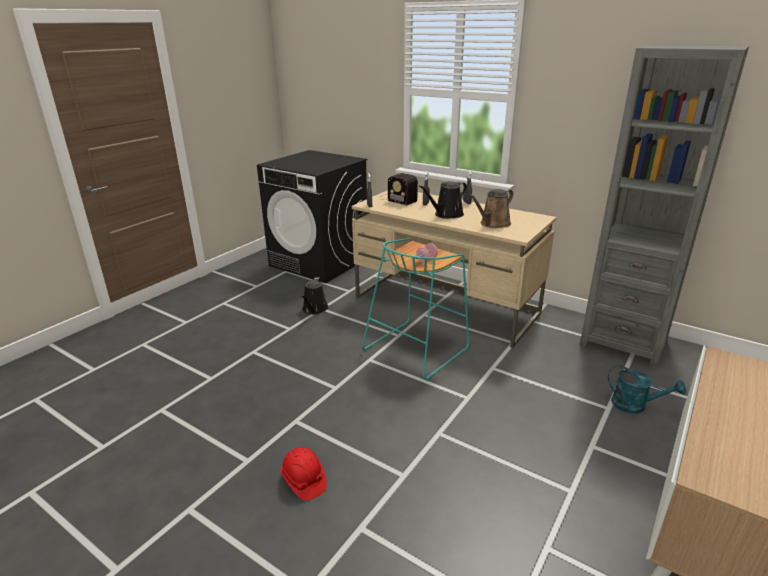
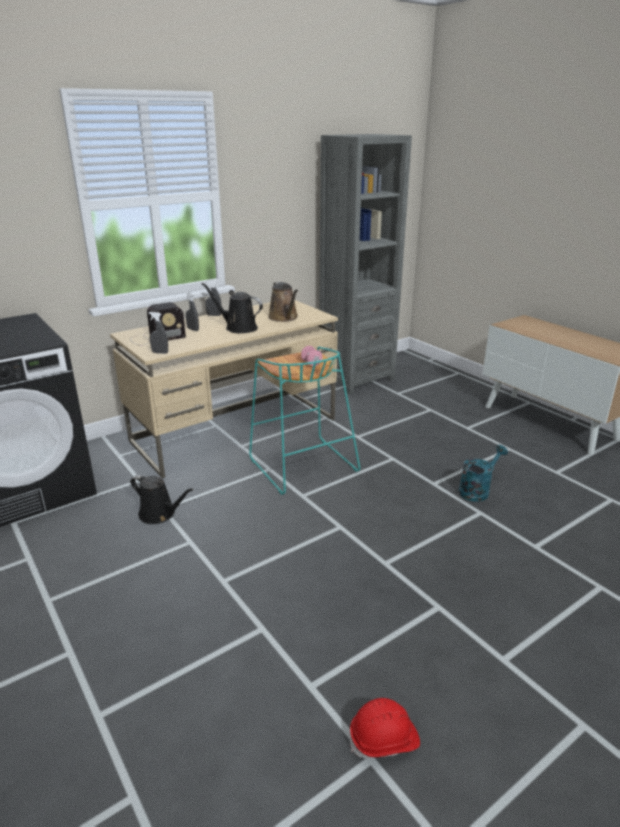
camera: 70 degrees left, 0 degrees up
red hard hat [281,447,327,501] -> red hard hat moved to [350,698,420,758]
black watering can [419,181,467,219] -> black watering can turned 135 degrees clockwise [202,283,263,333]
turquoise watering can [608,365,686,414] -> turquoise watering can moved to [459,445,508,502]

